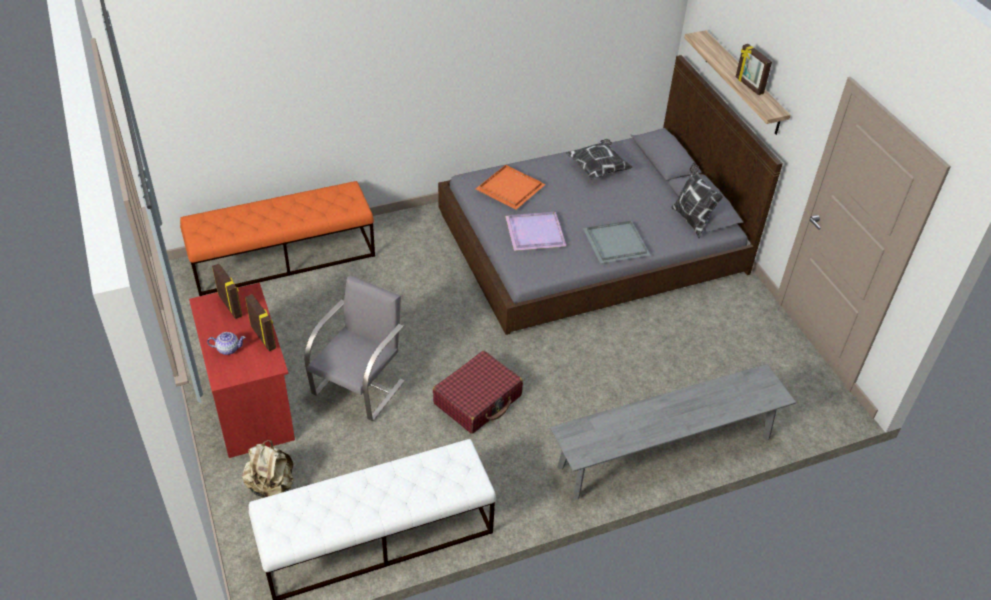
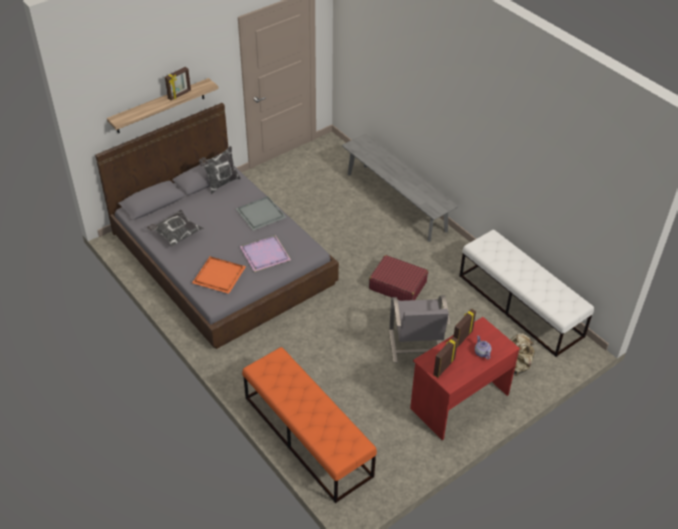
camera: 105 degrees left, 0 degrees up
grey chair [304,275,405,421] -> grey chair turned 105 degrees counterclockwise [389,295,451,363]

